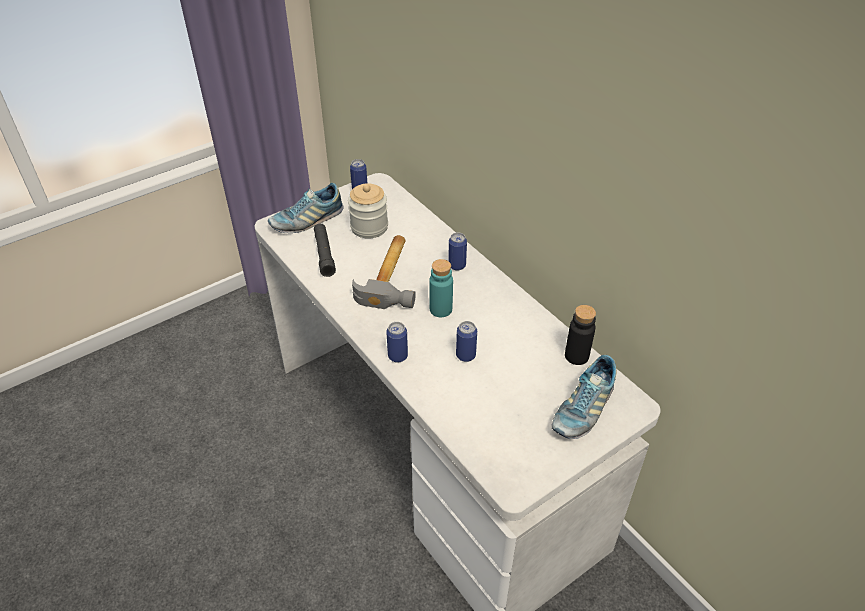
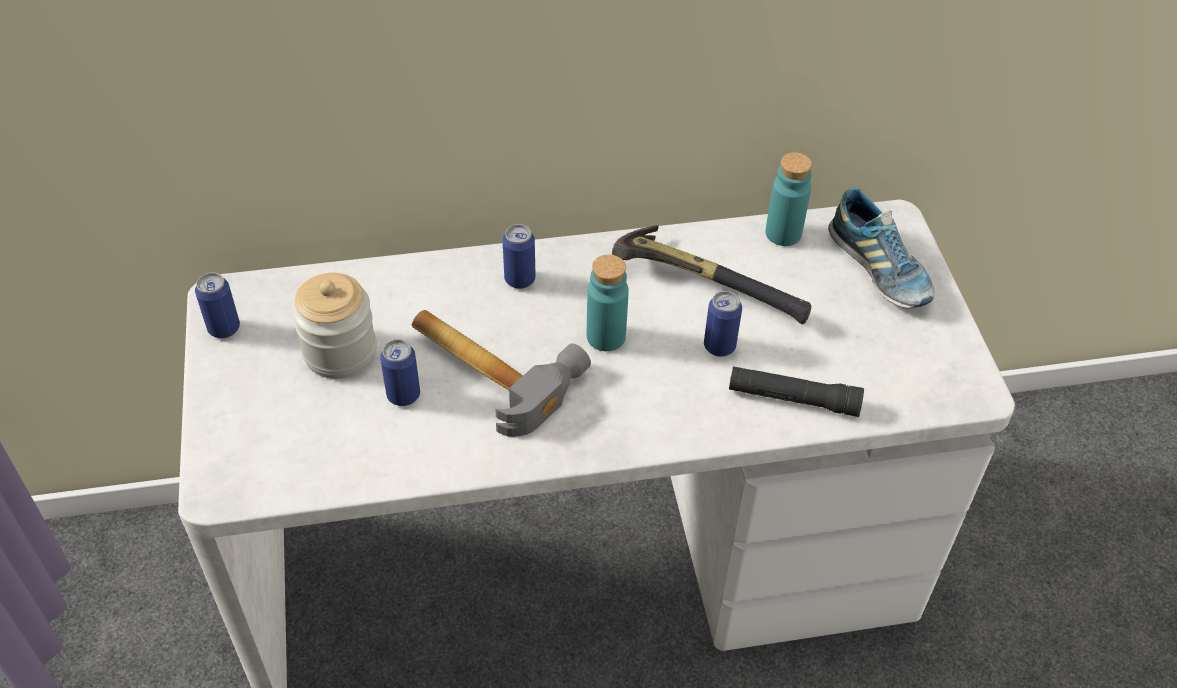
camera: 65 degrees left, 5 degrees up
shoe [268,183,344,233] -> none
black flashlight [314,224,336,277] -> black flashlight moved to [729,366,864,417]
can [386,322,408,363] -> can moved to [380,339,420,406]
black bottle [565,305,596,365] -> turquoise bottle [765,152,812,246]
none -> hammer [612,225,811,325]

